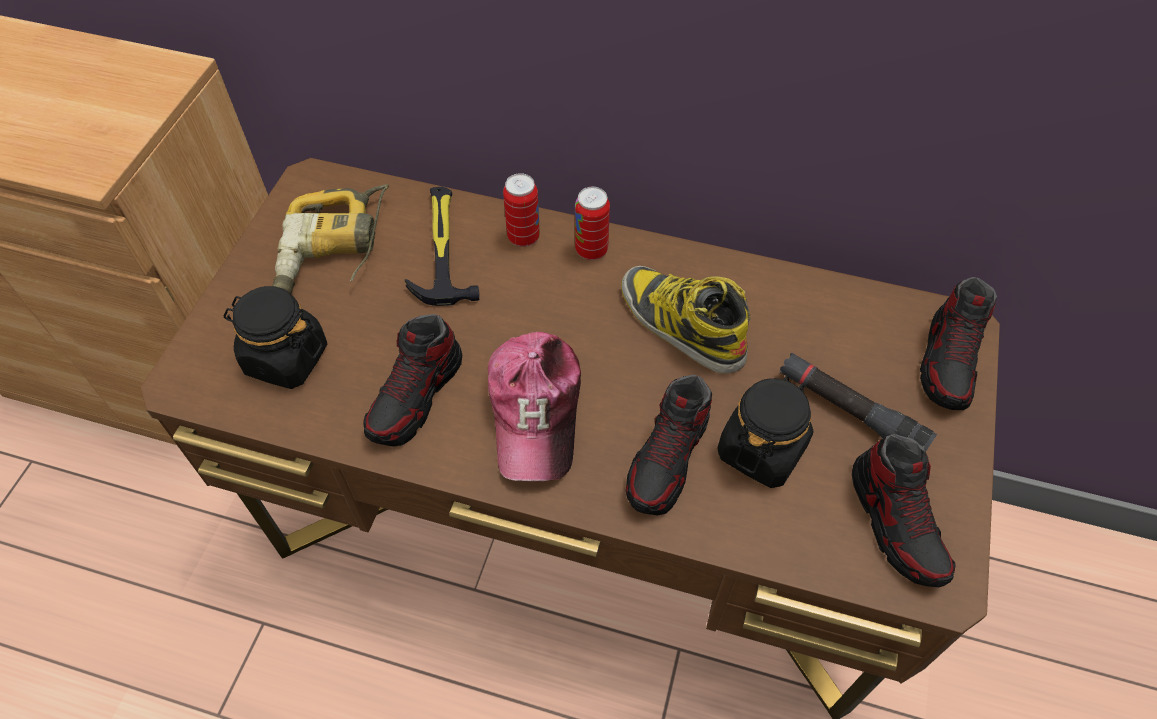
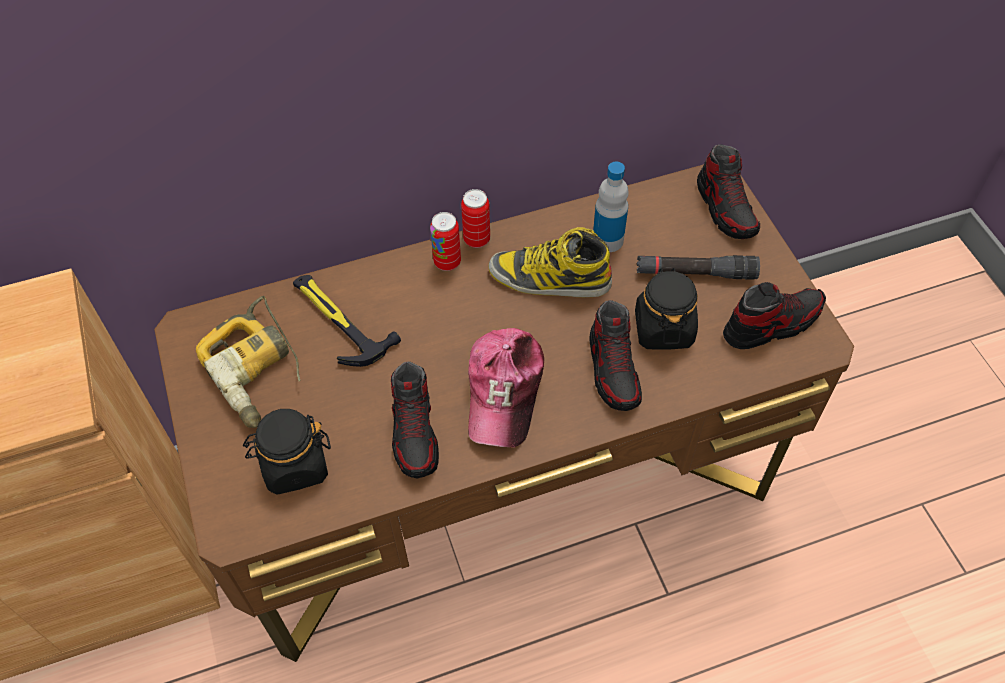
camera: 35 degrees left, 0 degrees up
cap [488,332,581,481] -> cap turned 45 degrees clockwise [468,328,544,447]
can [503,173,540,247] -> can moved to [461,189,490,248]
shoe [852,434,956,587] -> shoe turned 60 degrees counterclockwise [723,282,826,349]
none -> bottle [593,162,629,252]

